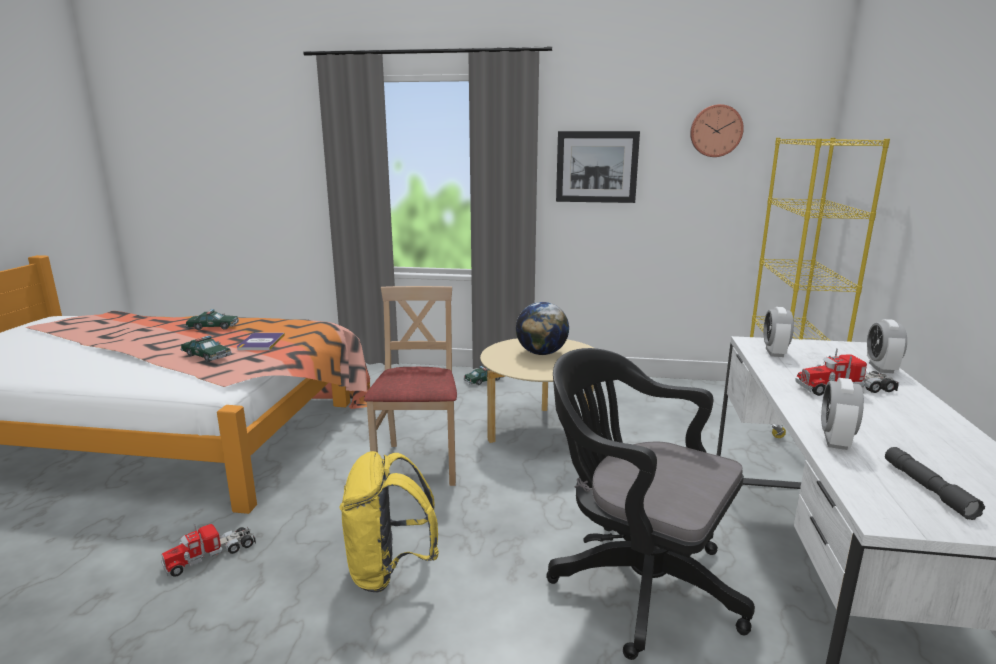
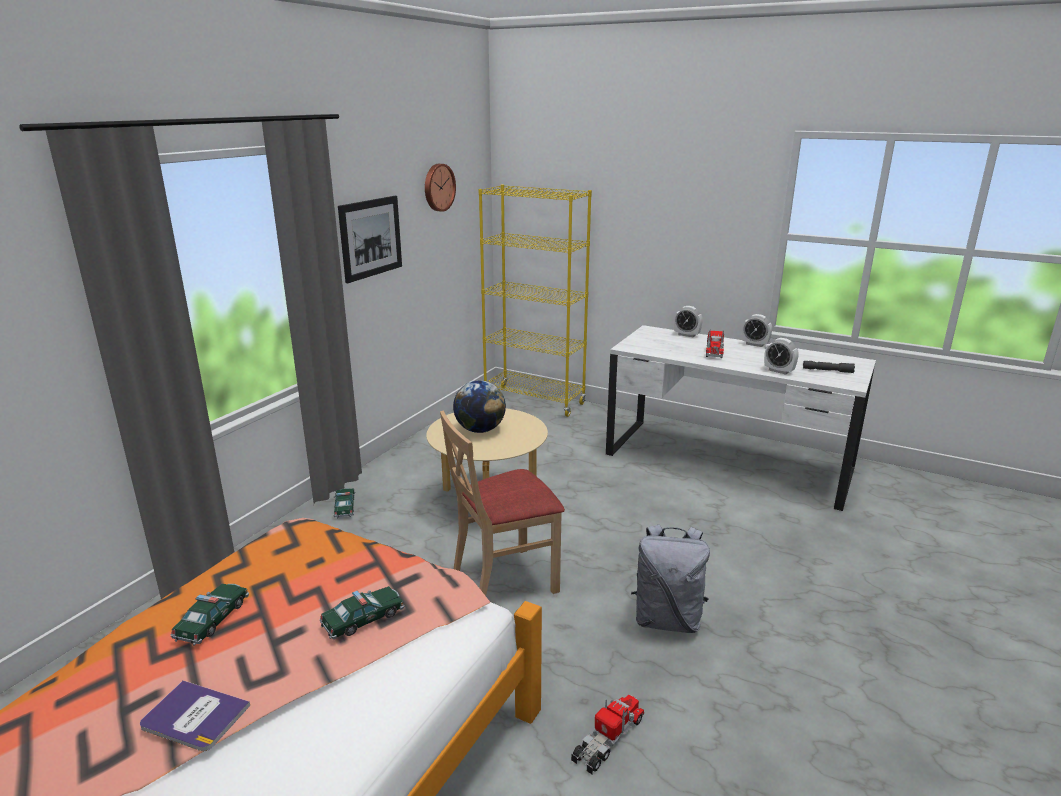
camera: 70 degrees left, 5 degrees up
toy truck [161,524,256,577] -> toy truck turned 120 degrees counterclockwise [571,695,644,775]
book [237,333,285,350] -> book moved to [140,681,250,751]
yellow backpack [340,451,439,592] -> grey backpack [631,524,710,633]
beige chair [364,286,457,486] -> beige chair turned 45 degrees counterclockwise [440,411,565,596]
black office chair [546,348,755,660] -> none
alarm clock [764,307,794,357] -> alarm clock moved to [742,314,772,347]

